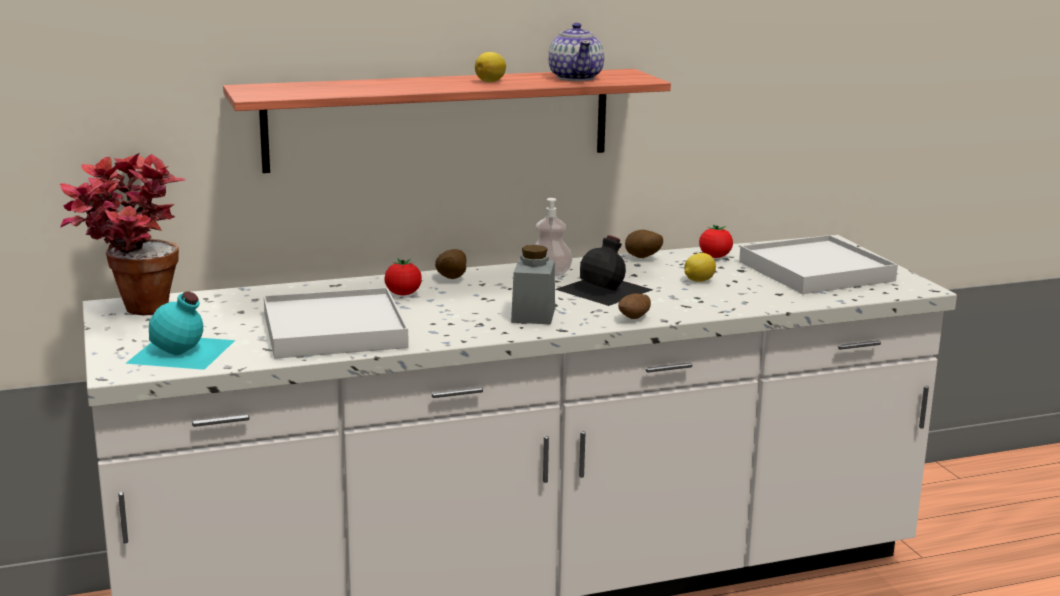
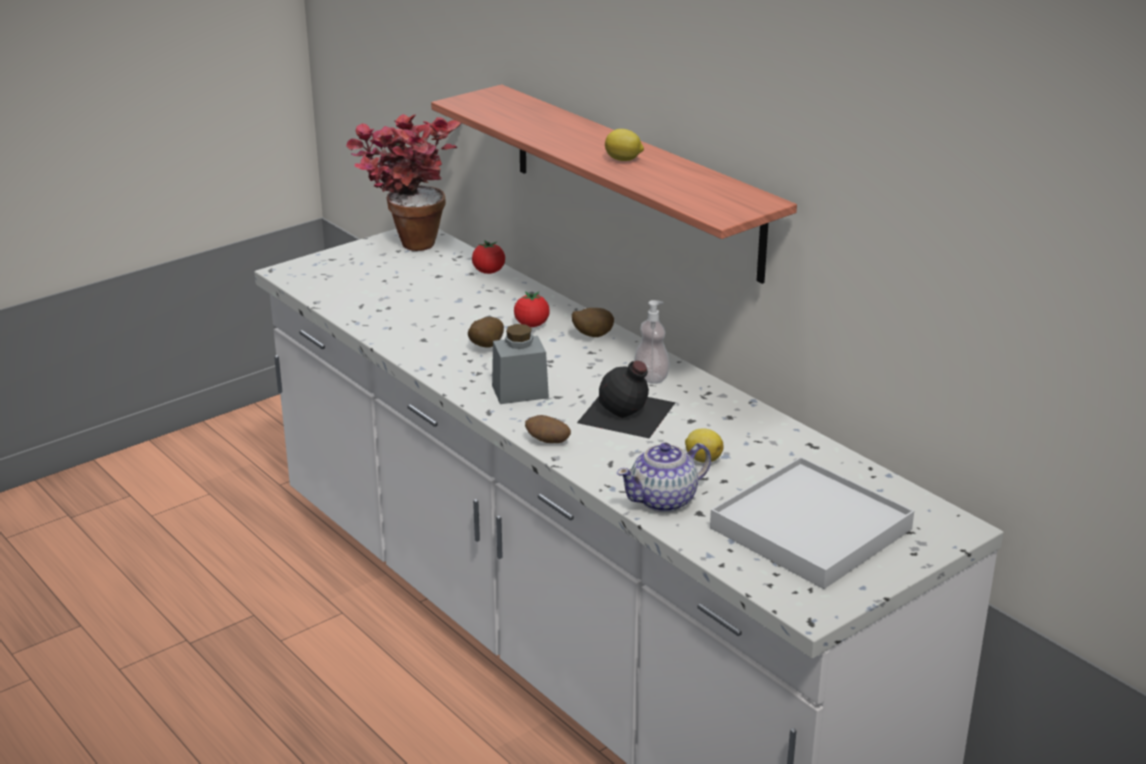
camera: 70 degrees right, 10 degrees up
turquoise bottle [125,292,235,370] -> none
white tray [264,288,409,359] -> none
teapot [548,23,604,81] -> teapot moved to [617,443,711,512]
potato [625,230,663,258] -> potato moved to [468,317,504,348]
tomato [699,224,733,258] -> tomato moved to [472,240,505,274]

